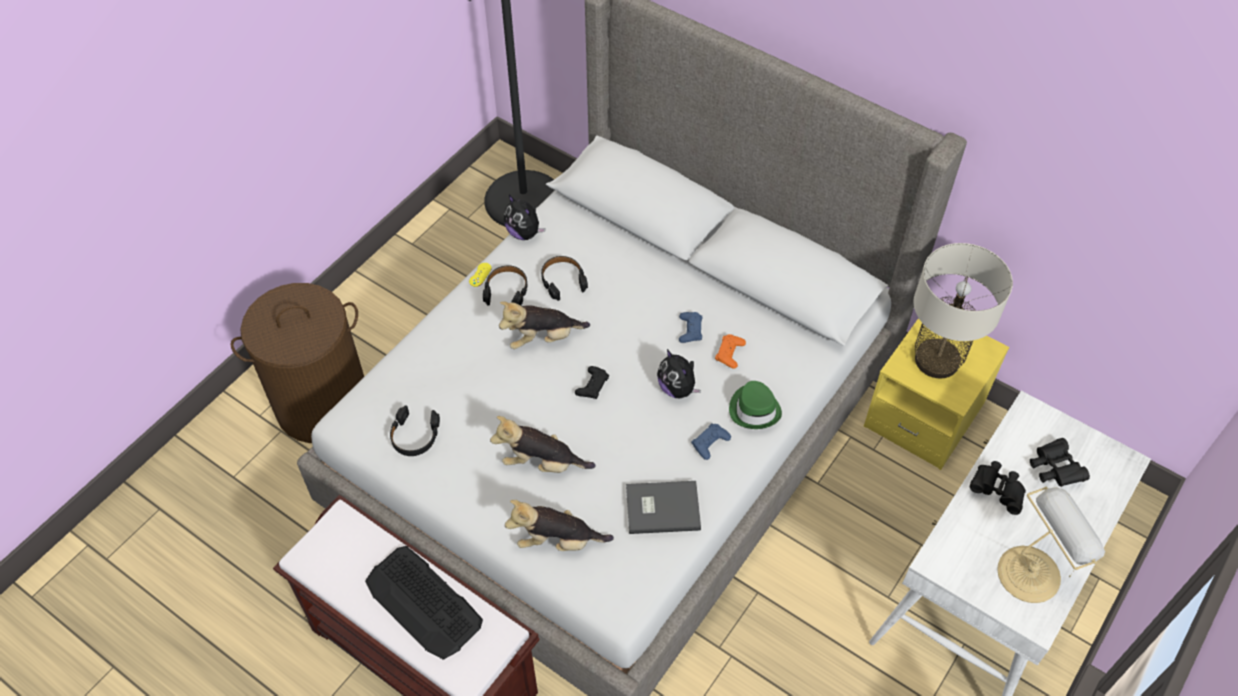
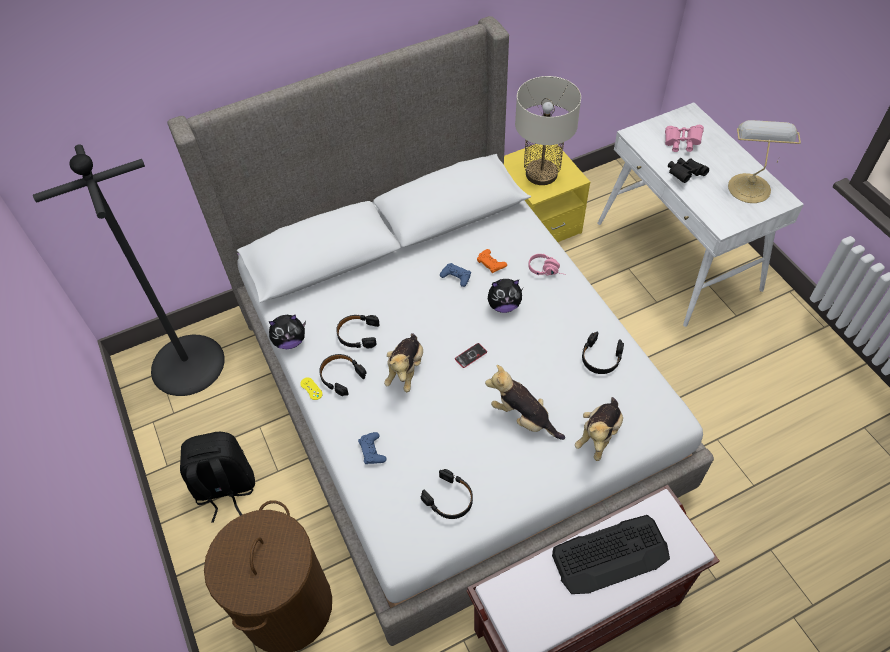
camera: 60 degrees left, 0 degrees up
plush toy [490,416,596,473] -> plush toy turned 90 degrees clockwise [485,365,565,440]
black game controller [575,366,609,399] -> phone [455,343,487,368]
grey book [626,481,701,534] -> black headphones [582,332,624,374]
blue game controller [691,423,731,460] -> blue game controller moved to [358,432,387,464]
green hat [729,381,782,429] -> pink headphones [528,254,566,275]
black binoculars [1030,438,1090,487] -> pink binoculars [665,125,704,152]
none -> black backpack [180,432,255,523]

